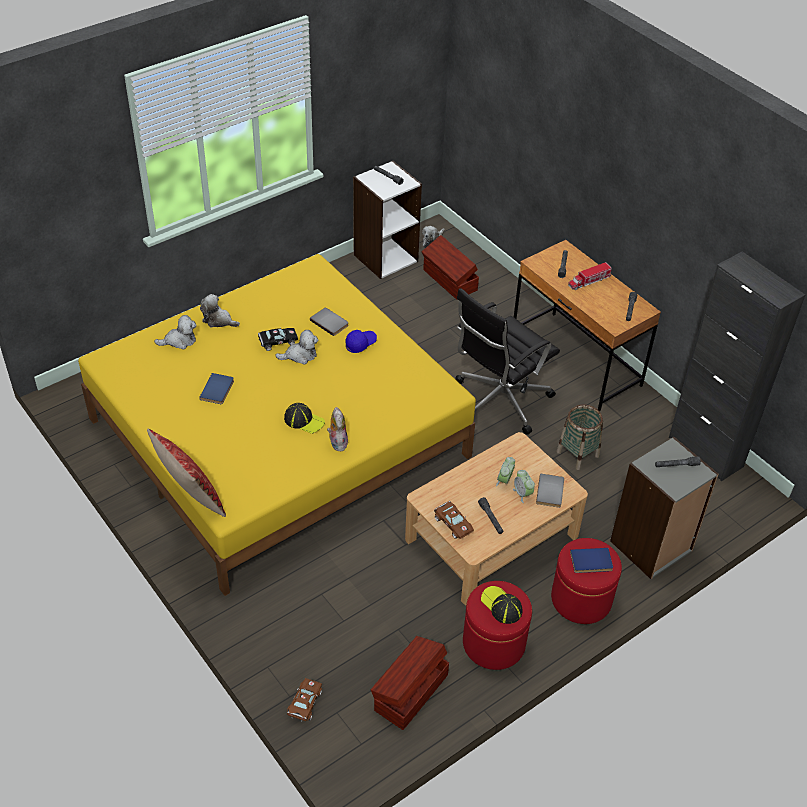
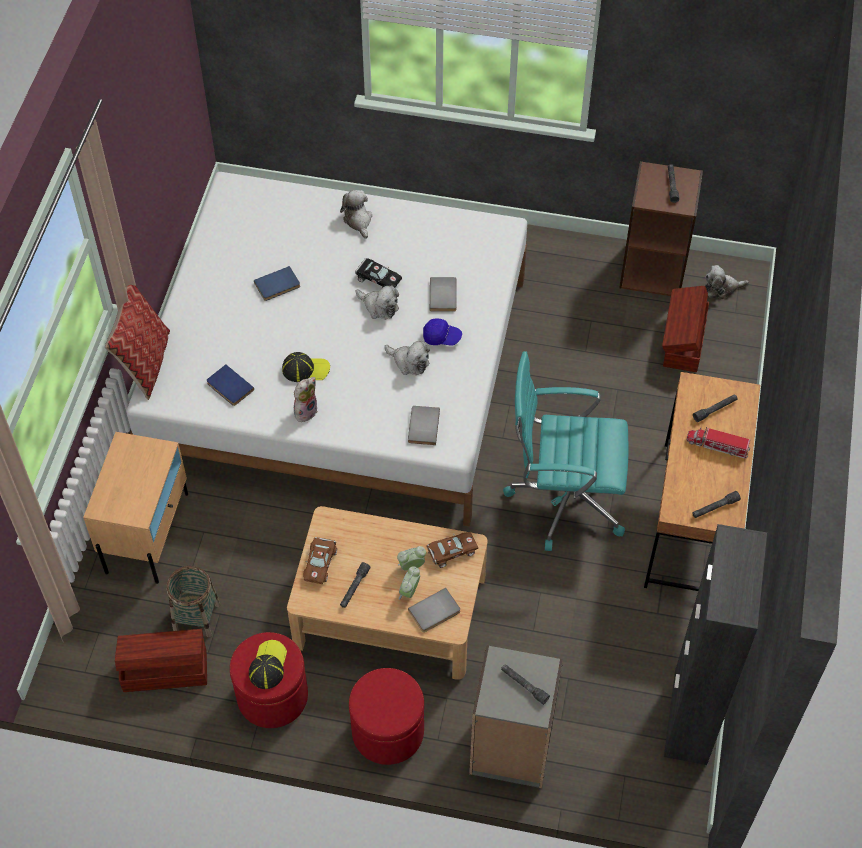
camera: 50 degrees right, 10 degrees up
yellow bed [78,254,476,596] -> white bed [126,172,527,527]
plush toy [154,315,197,350] -> plush toy moved to [384,341,430,375]
cap [284,403,325,434] -> cap turned 75 degrees counterclockwise [282,352,330,382]
brown toy car [287,678,322,721] -> brown toy car moved to [427,532,478,568]
white bookcase [353,161,422,279] -> brown bookcase [619,161,703,296]
black office chair [455,288,560,435] -> turquoise office chair [503,351,629,551]
basket [557,405,603,470] -> basket moved to [166,566,220,638]
blue book [570,548,613,573] -> blue book moved to [206,365,254,406]
none -> beige nightstand [83,432,188,584]
none -> grey book [408,406,440,445]

